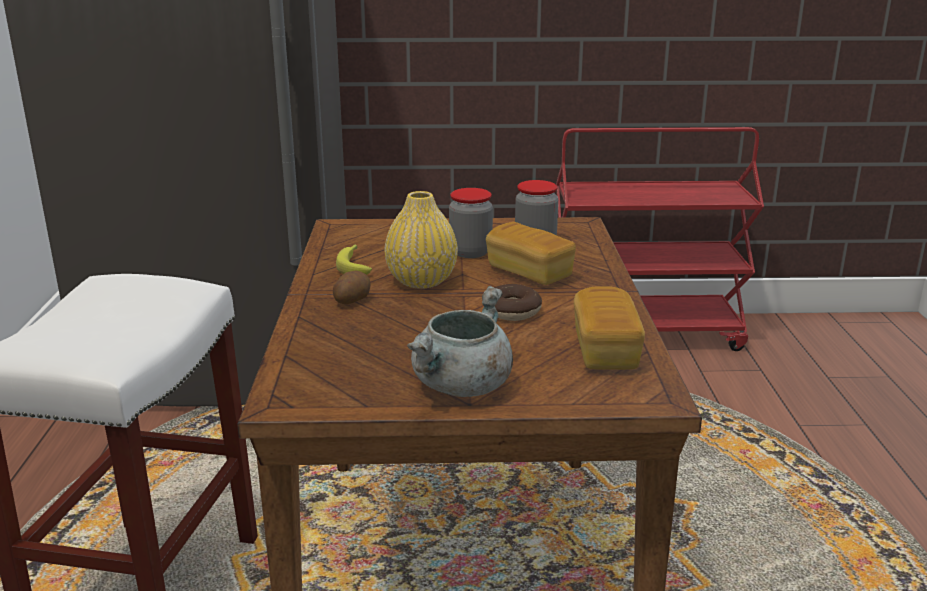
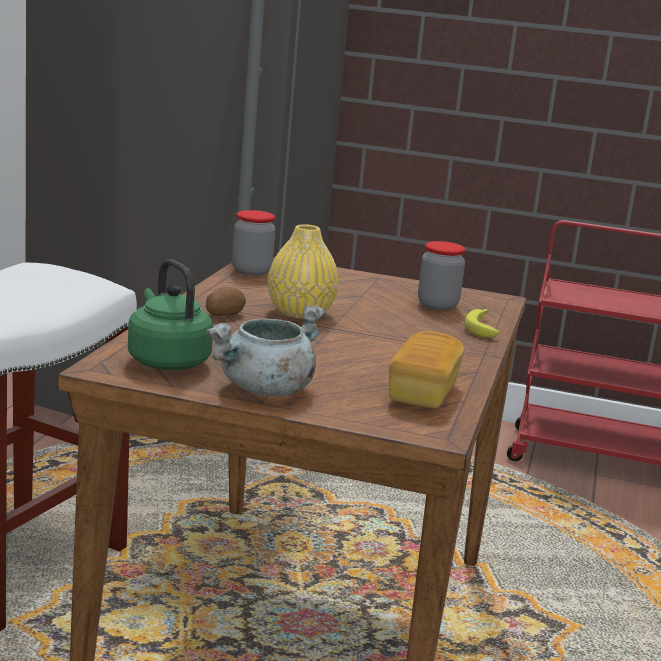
camera: 15 degrees right, 5 degrees down
banana [336,244,372,275] -> banana moved to [464,309,500,338]
jar [449,188,493,258] -> jar moved to [232,210,276,275]
bread [486,222,576,285] -> none
donut [494,284,542,321] -> none
none -> green kettle [128,259,213,370]

